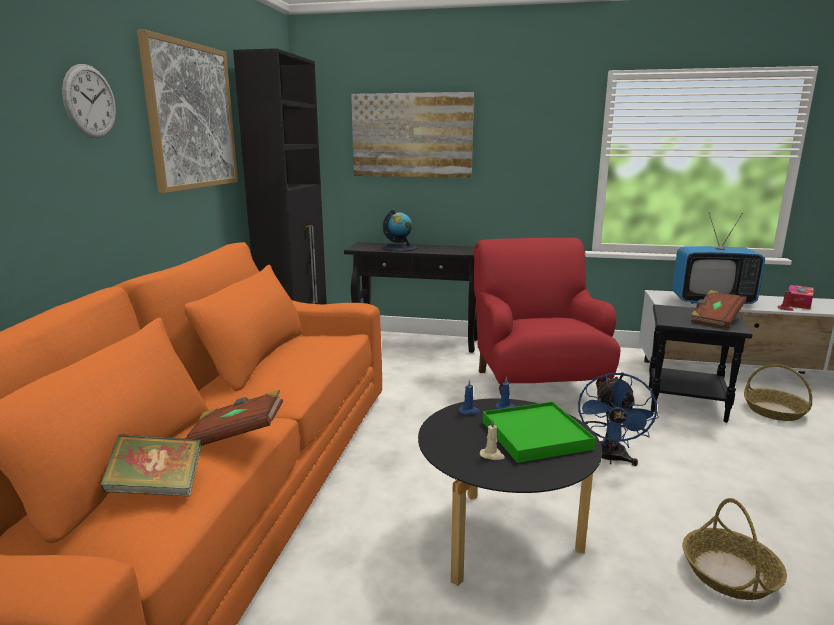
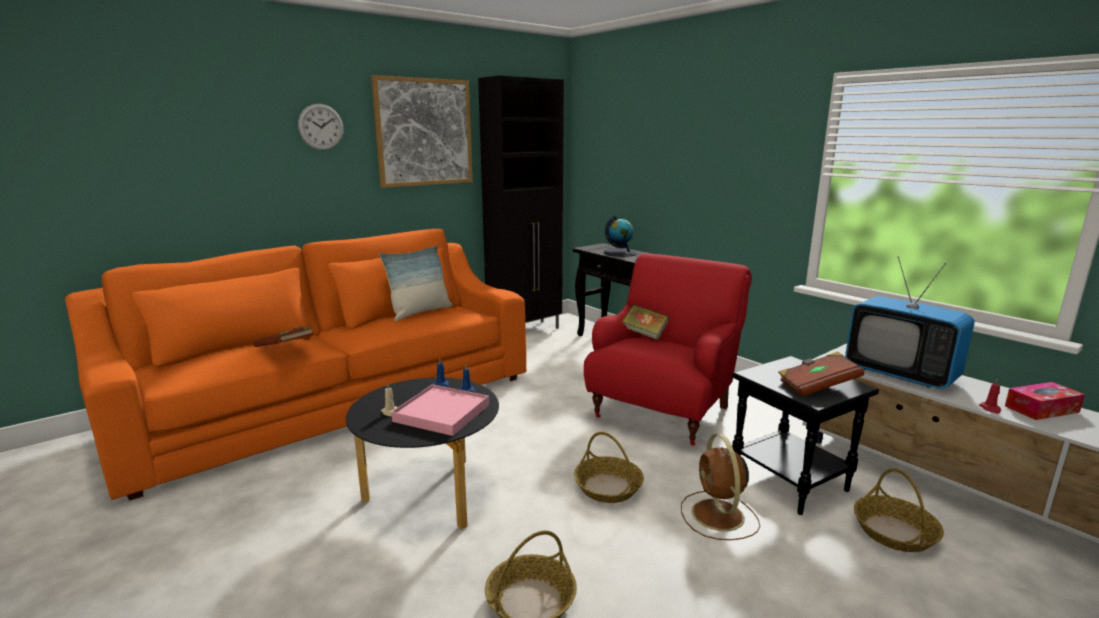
camera: 40 degrees right, 0 degrees up
book [101,434,201,496] -> book moved to [622,304,669,340]
picture [351,92,474,178] -> none
green tray [483,402,596,463] -> pink tray [391,384,489,436]
blue fan [578,372,659,466] -> basket [574,432,644,503]
none -> pillow [379,245,452,321]
none -> brown fan [681,434,760,540]

